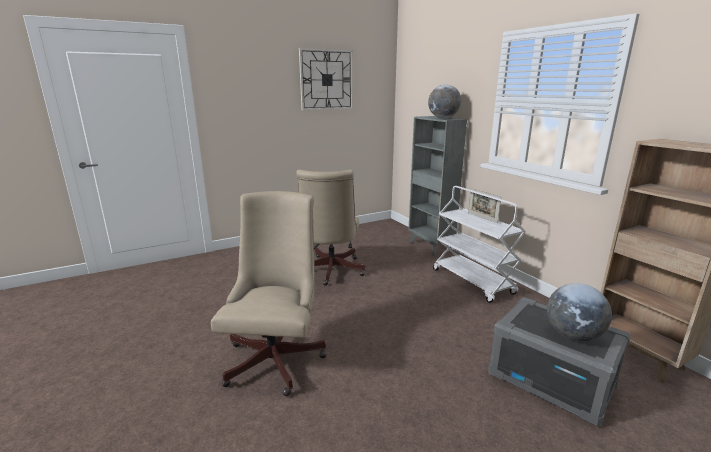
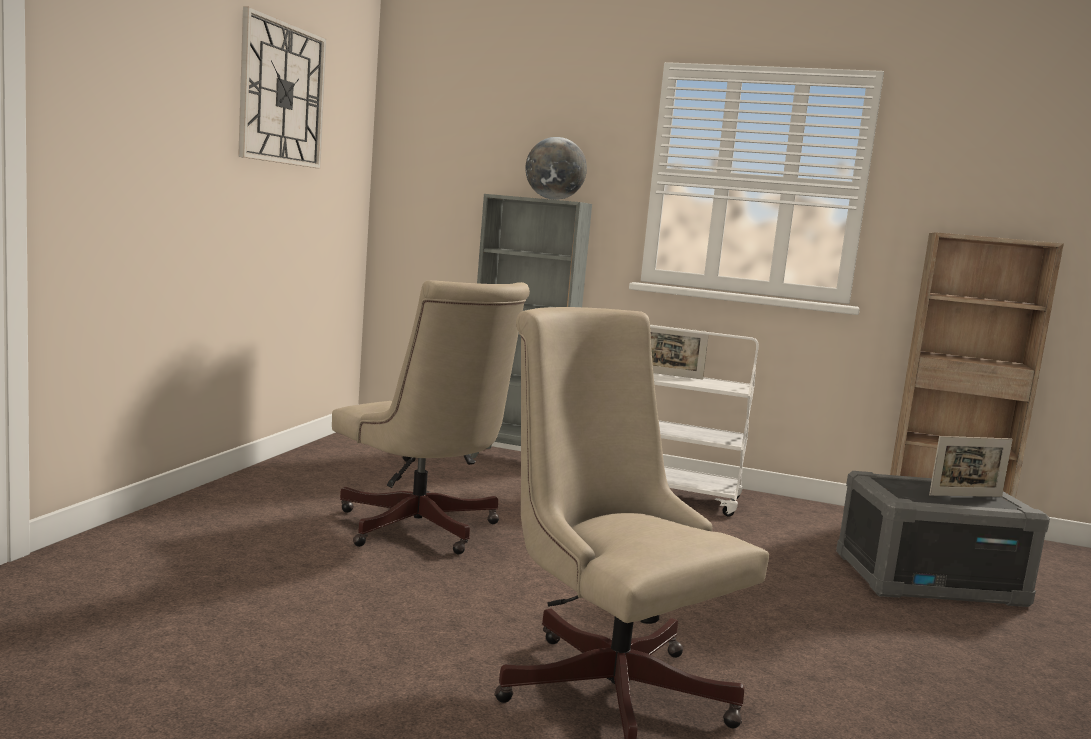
camera: 45 degrees left, 10 degrees down
globe [547,283,612,341] -> picture frame [929,436,1013,497]

